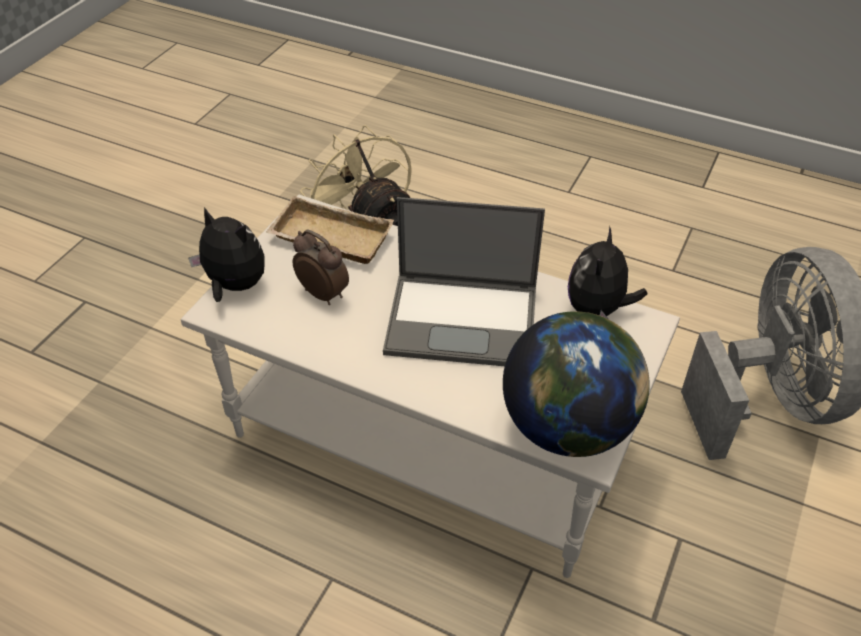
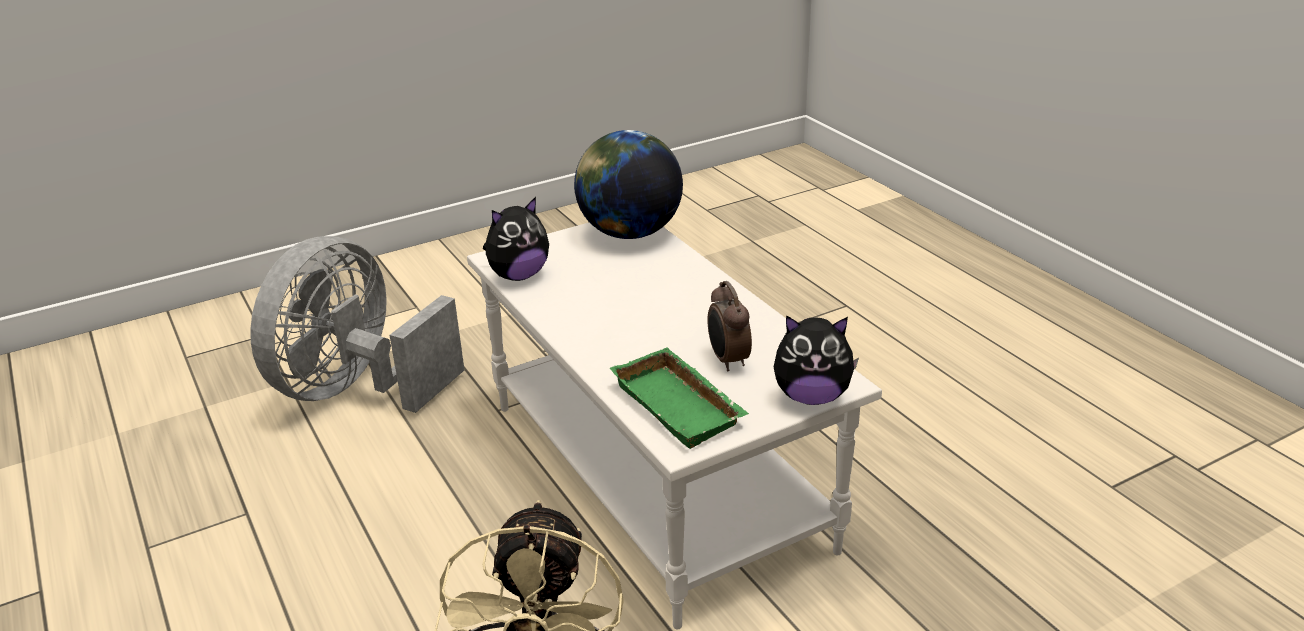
camera: 145 degrees left, 15 degrees down
plush toy [188,207,265,302] -> plush toy turned 60 degrees counterclockwise [774,315,859,405]
beige tray [266,196,394,264] -> green tray [609,347,749,449]
laptop [383,197,545,366] -> none

